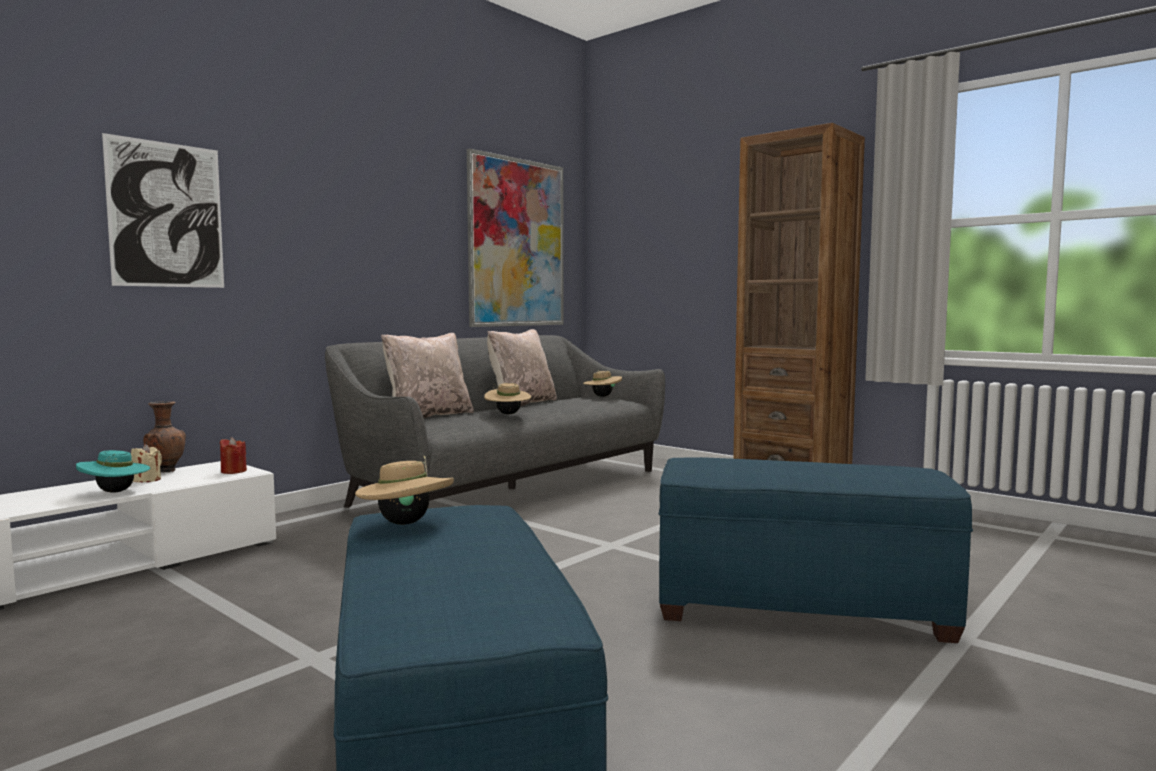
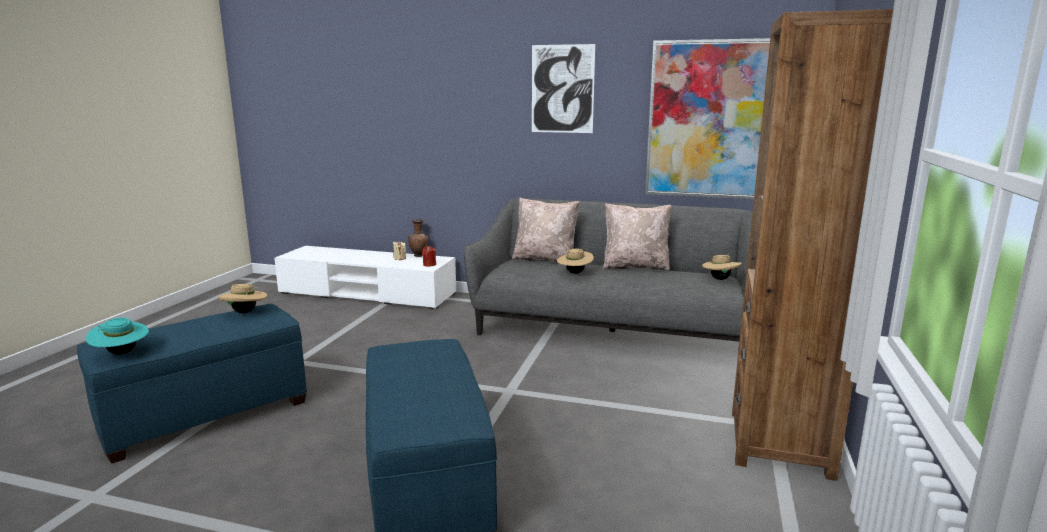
camera: 65 degrees right, 10 degrees up
turquoise hat [76,450,150,493] -> turquoise hat moved to [86,318,149,355]
picture [102,133,224,288] -> picture moved to [532,44,595,133]

